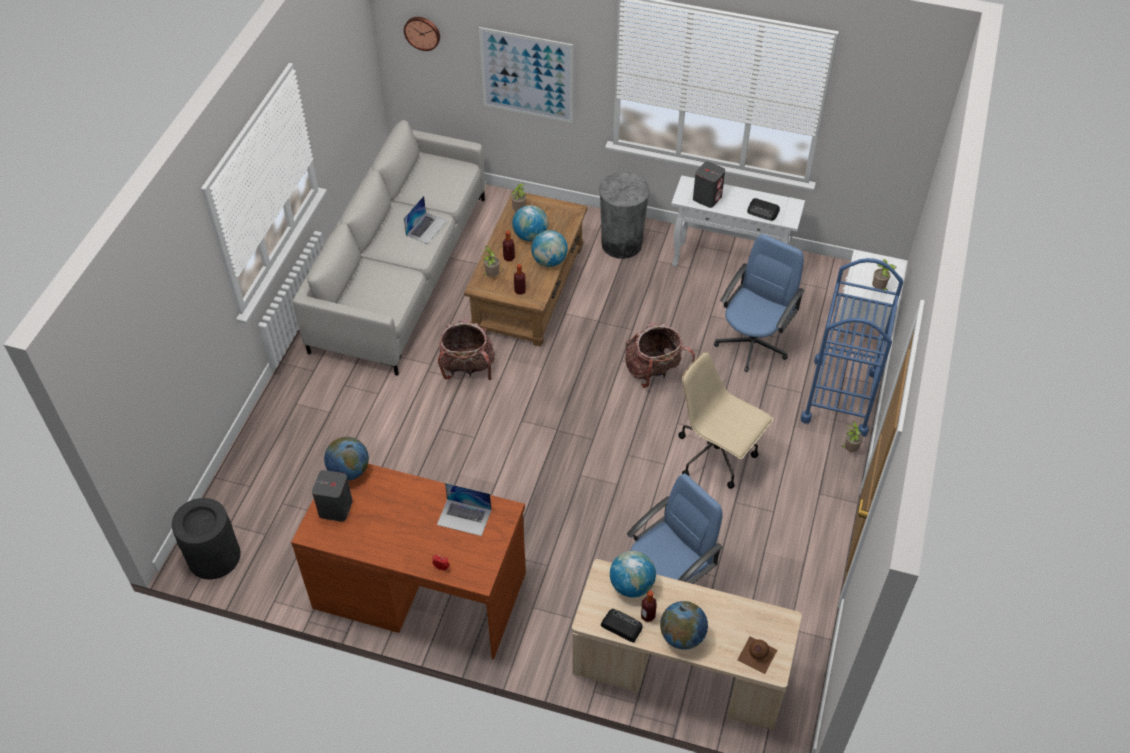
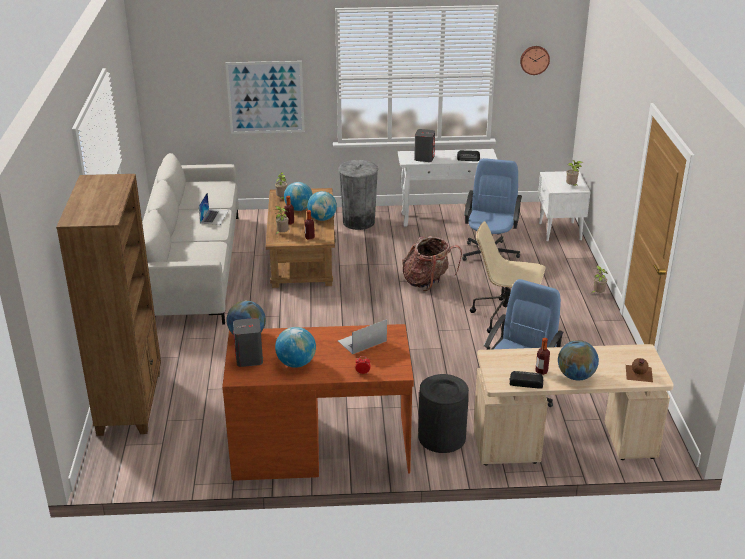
camera: 20 degrees left, 20 degrees down
black trash can [172,498,241,579] -> black trash can moved to [418,374,469,453]
wall clock [404,17,440,51] -> wall clock moved to [520,46,550,75]
laptop [437,483,491,536] -> laptop turned 150 degrees clockwise [338,319,387,354]
backpack [438,319,495,380] -> none
globe [610,551,656,597] -> globe moved to [275,327,316,368]
blue cart [801,258,903,437] -> none
none -> brown bookcase [56,174,161,436]

